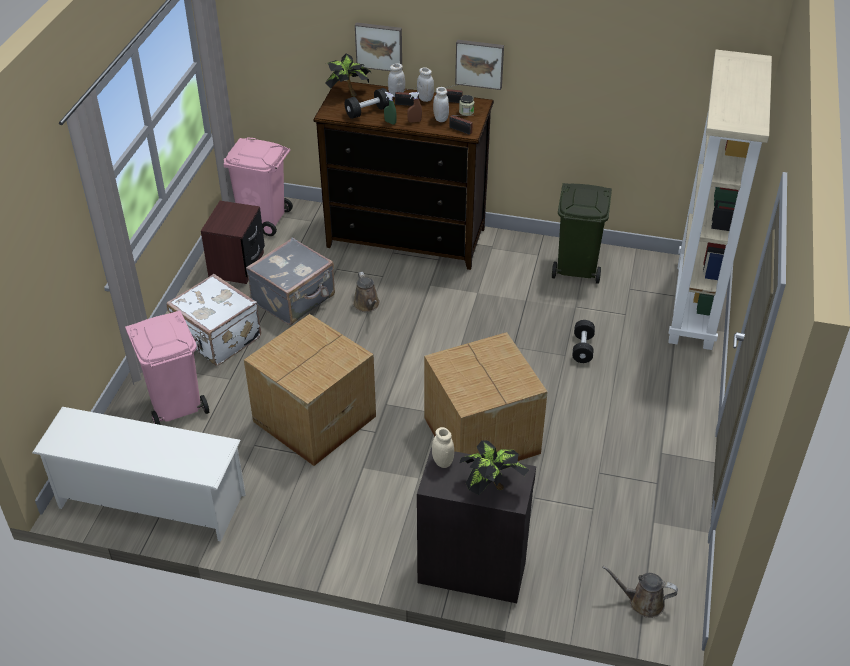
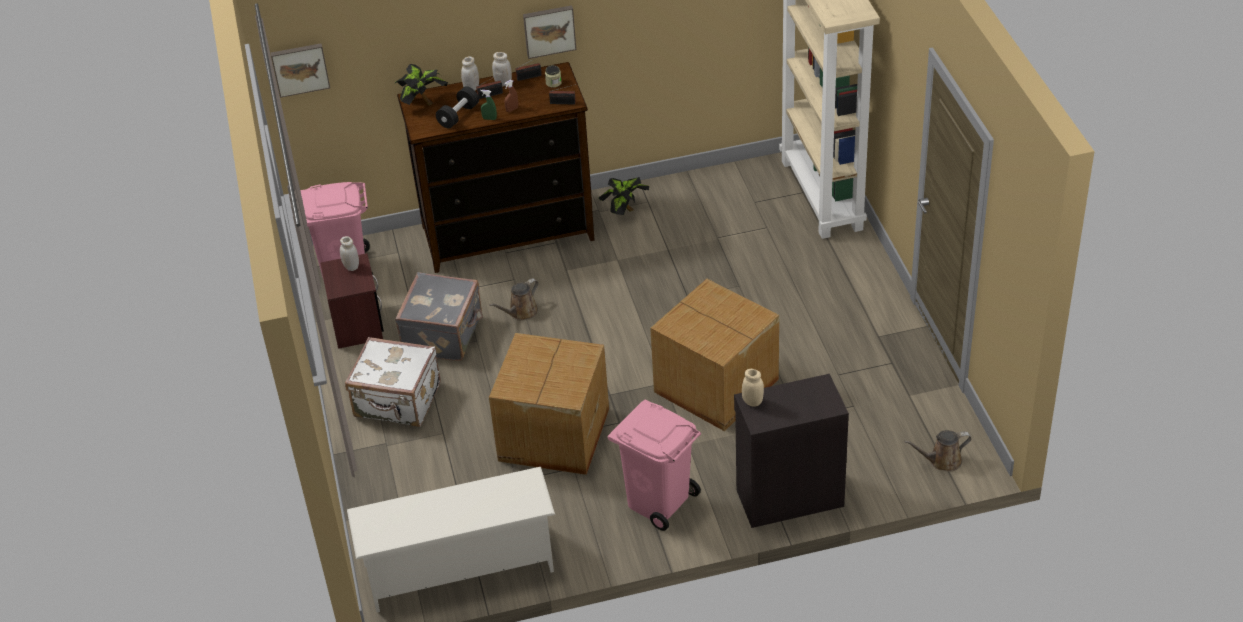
camera: 25 degrees left, 0 degrees up
pink trash can [125,311,209,425] -> pink trash can moved to [608,400,701,531]
brown watering can [353,272,380,312] -> brown watering can turned 90 degrees clockwise [489,278,539,320]
picture [355,22,402,71] -> picture moved to [271,43,330,98]
white jar [433,87,449,122] -> white jar moved to [340,236,359,271]
potted plant [459,440,529,495] -> potted plant moved to [599,177,649,215]
green trash can [552,183,612,284] -> none
black dumbbell [572,320,595,363] -> none

